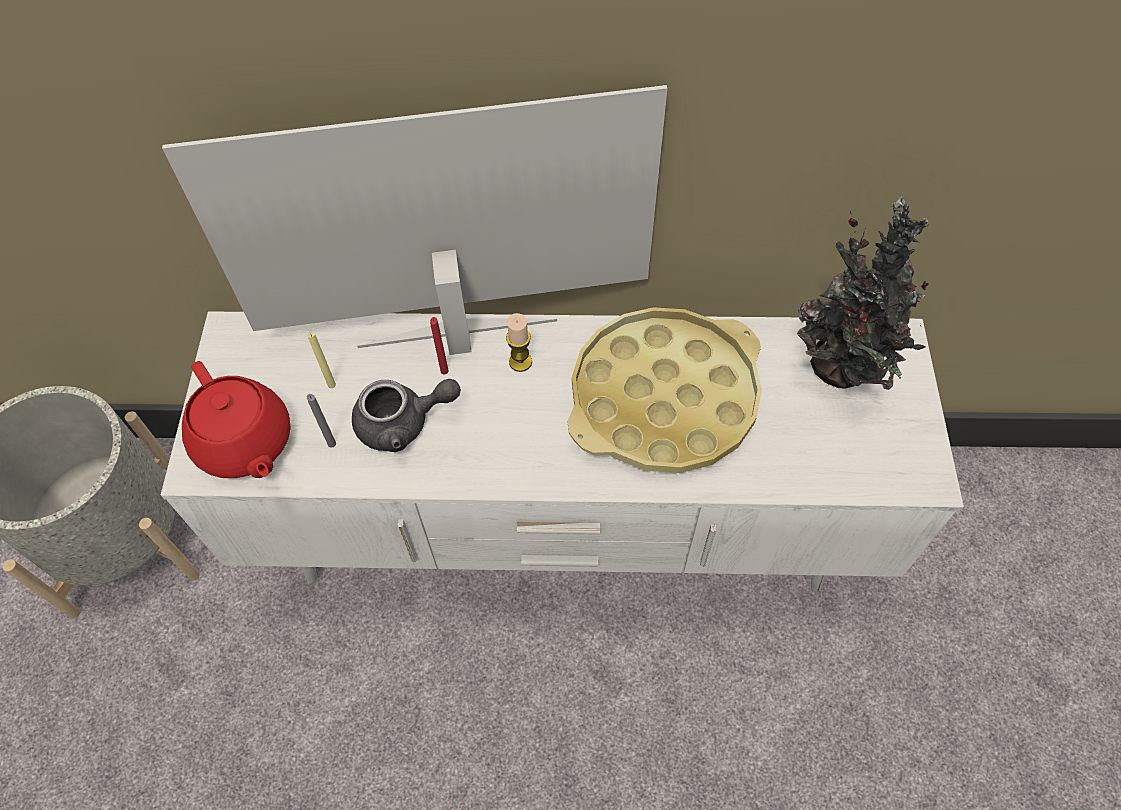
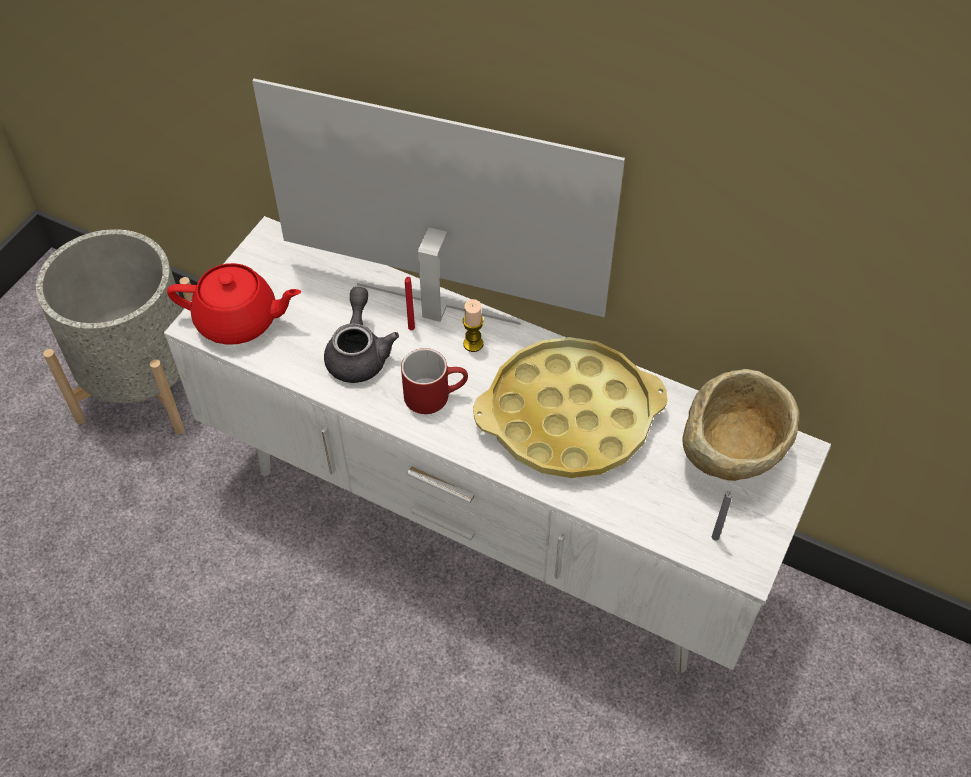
camera: 25 degrees right, 5 degrees down
red teapot [182,361,291,478] -> red teapot turned 75 degrees counterclockwise [167,263,301,345]
grey candle [307,394,336,448] -> grey candle moved to [712,491,732,541]
yellow candle [308,333,336,388] -> none
grey teapot [352,379,461,452] -> grey teapot turned 105 degrees counterclockwise [324,287,399,383]
potted plant [797,196,929,390] -> beige bowl [682,369,799,481]
none -> red mug [401,348,468,414]

